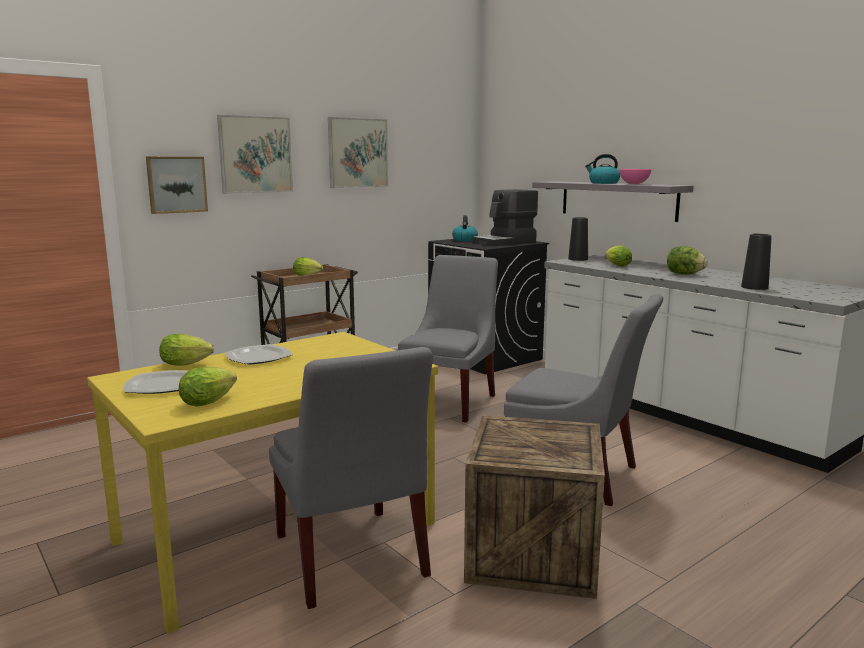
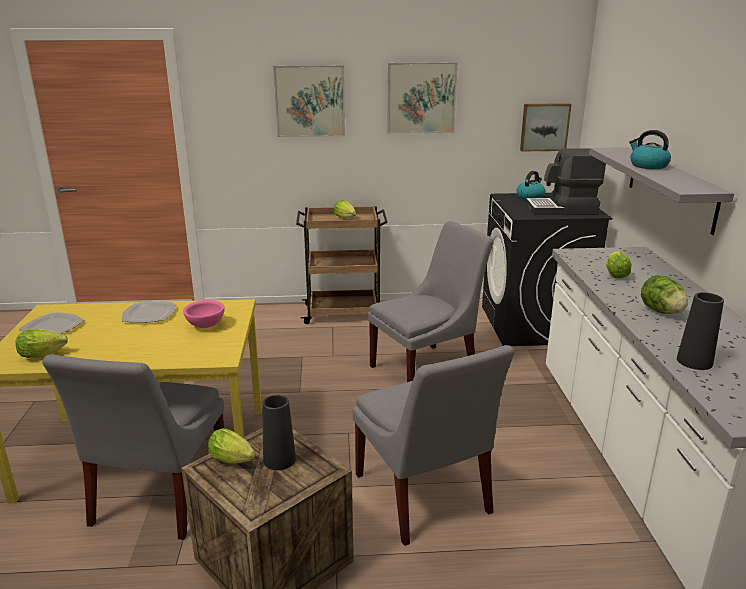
camera: 35 degrees right, 10 degrees up
picture [146,157,208,214] -> picture moved to [520,103,572,151]
lettuce [159,334,214,365] -> lettuce moved to [208,428,256,464]
black vase [568,217,588,261] -> black vase moved to [262,395,296,470]
pink bowl [619,169,651,184] -> pink bowl moved to [183,300,225,328]

